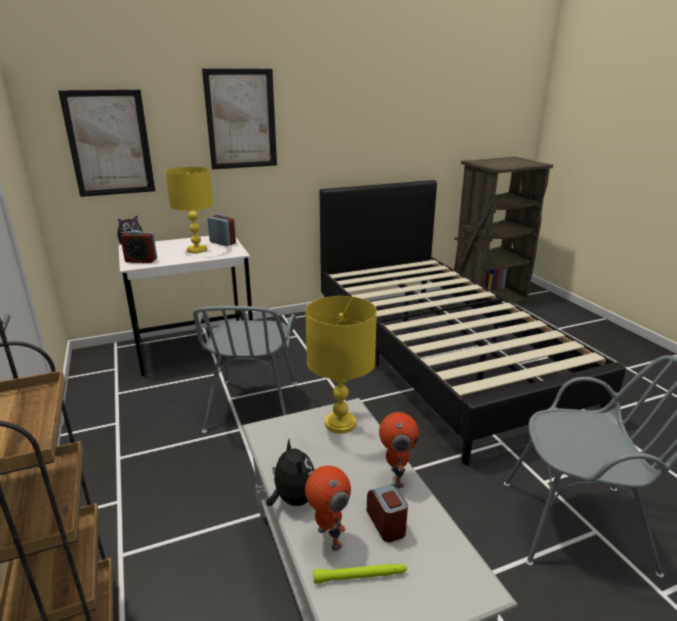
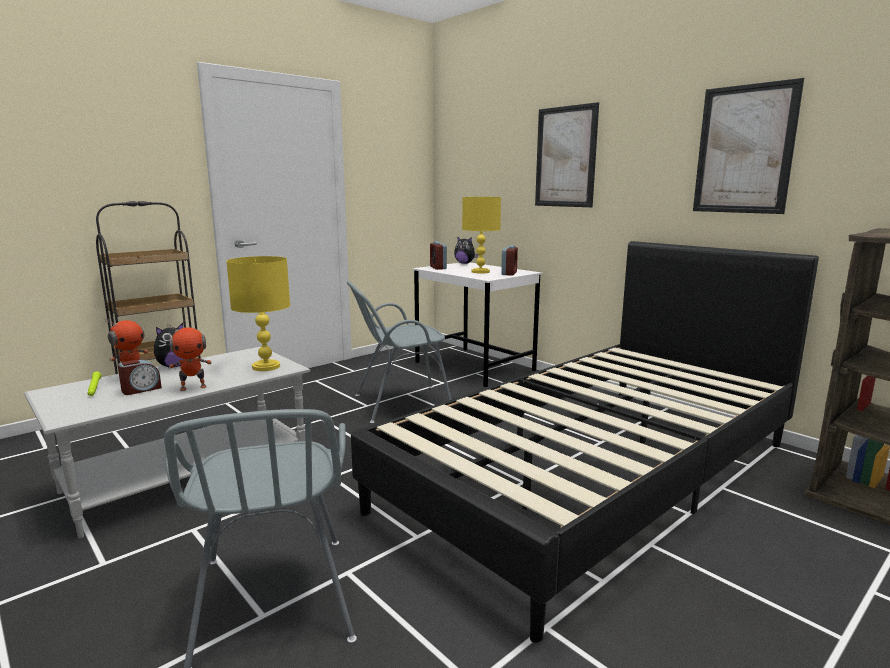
camera: 70 degrees right, 10 degrees down
picture [58,89,155,197] -> picture moved to [693,78,804,214]

